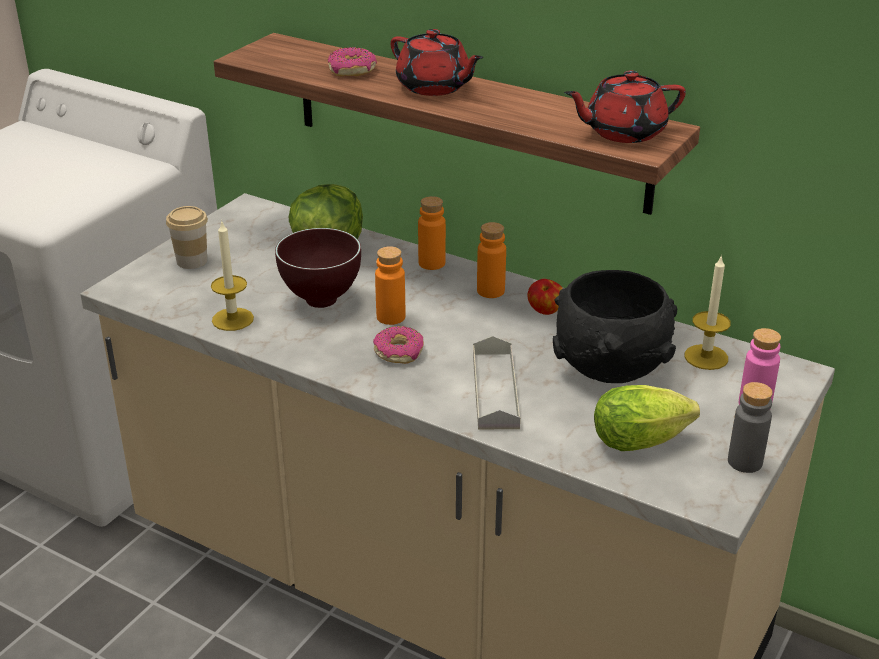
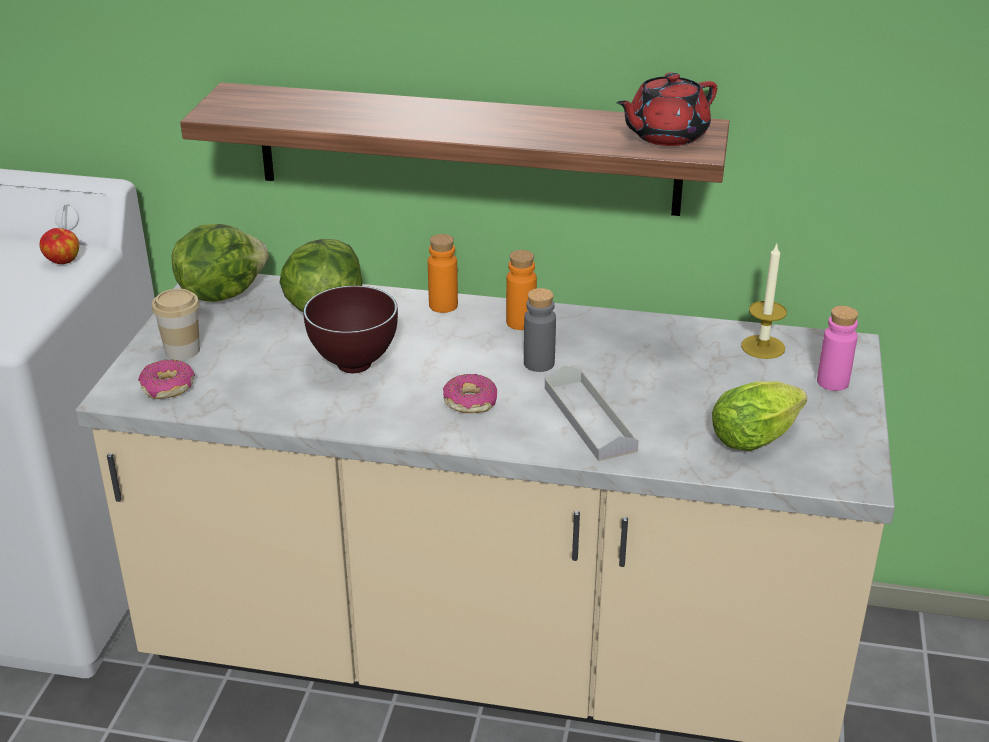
camera: 20 degrees left, 0 degrees up
candle [211,222,254,331] -> none
donut [328,47,377,76] -> donut moved to [138,359,195,399]
orange bottle [375,246,405,325] -> none
red teapot [390,29,484,96] -> none
apple [528,279,563,315] -> apple moved to [40,228,79,264]
black bowl [553,270,677,383] -> none
grey bottle [728,382,773,473] -> grey bottle moved to [524,288,556,372]
none -> lettuce [172,224,269,302]

